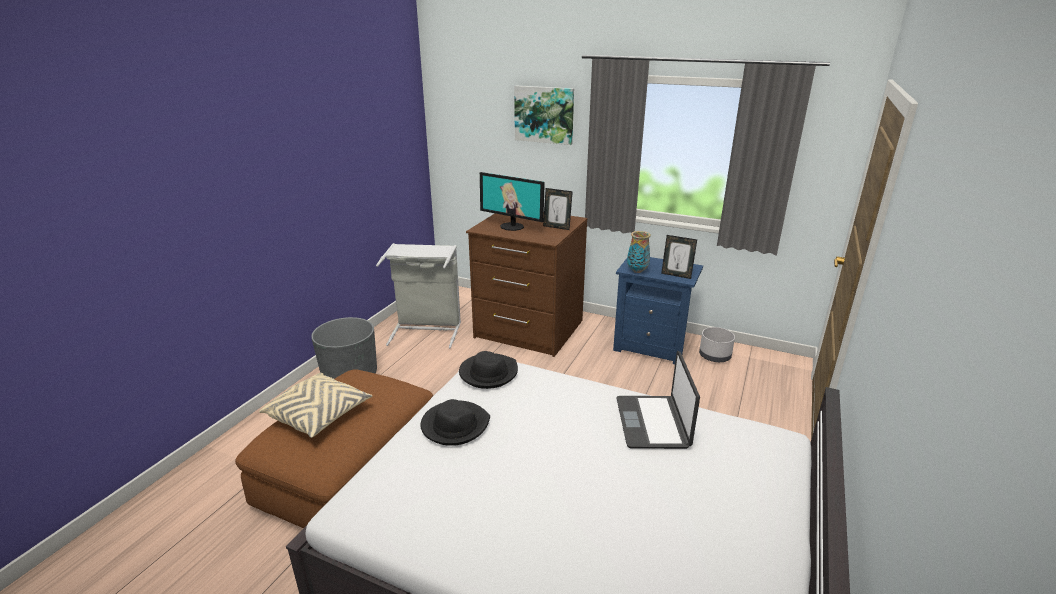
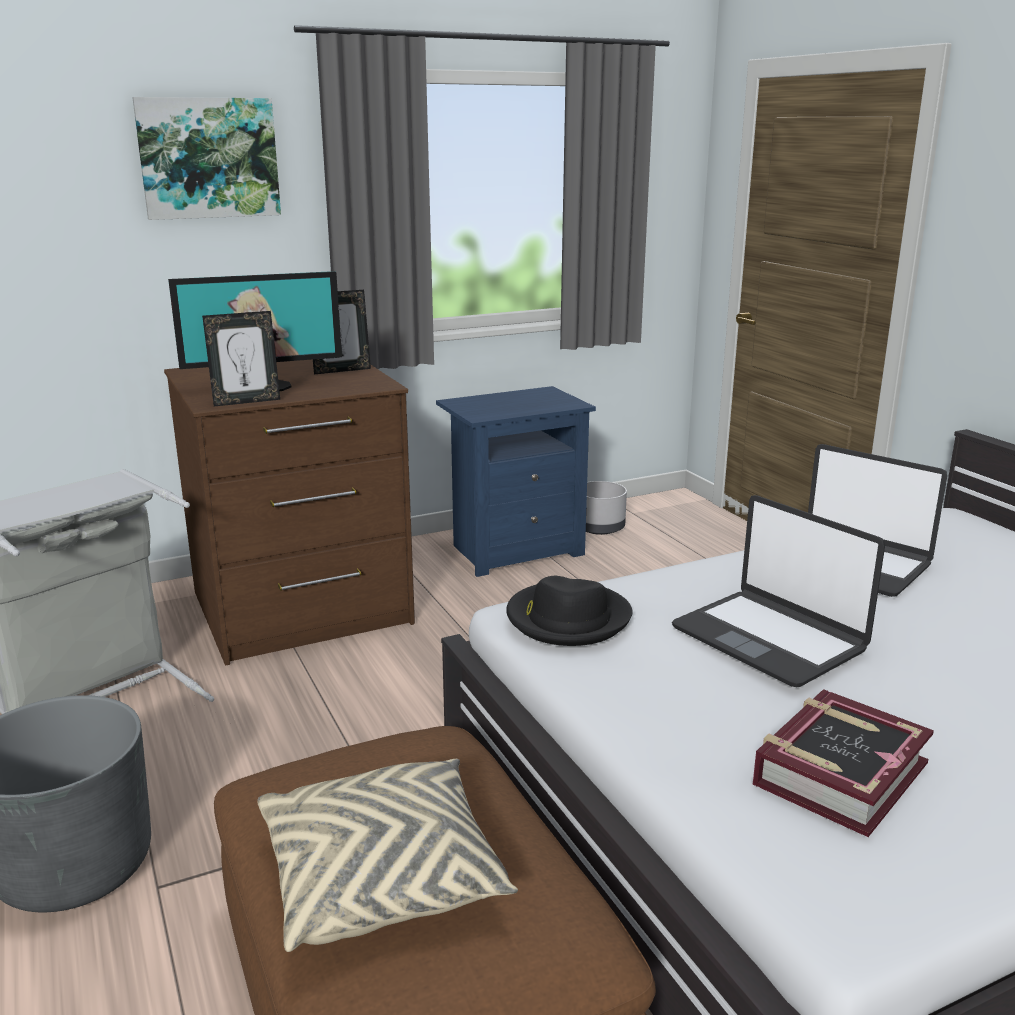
camera: 50 degrees left, 5 degrees down
black hat [420,399,490,446] -> none
vase [627,231,651,273] -> none
picture frame [661,235,697,279] -> picture frame moved to [202,311,280,407]
none -> laptop [672,495,885,687]
none -> book [753,689,934,837]

